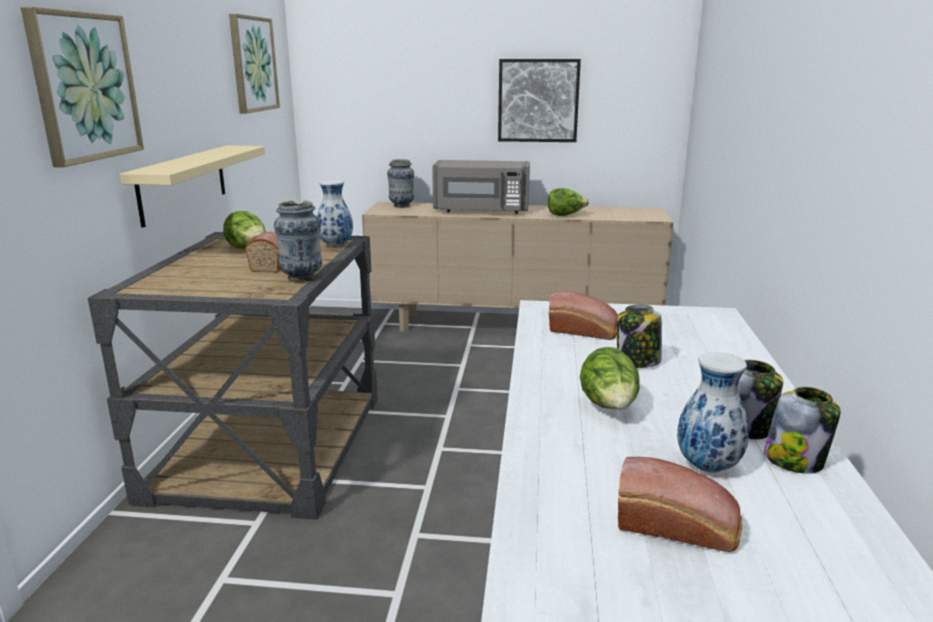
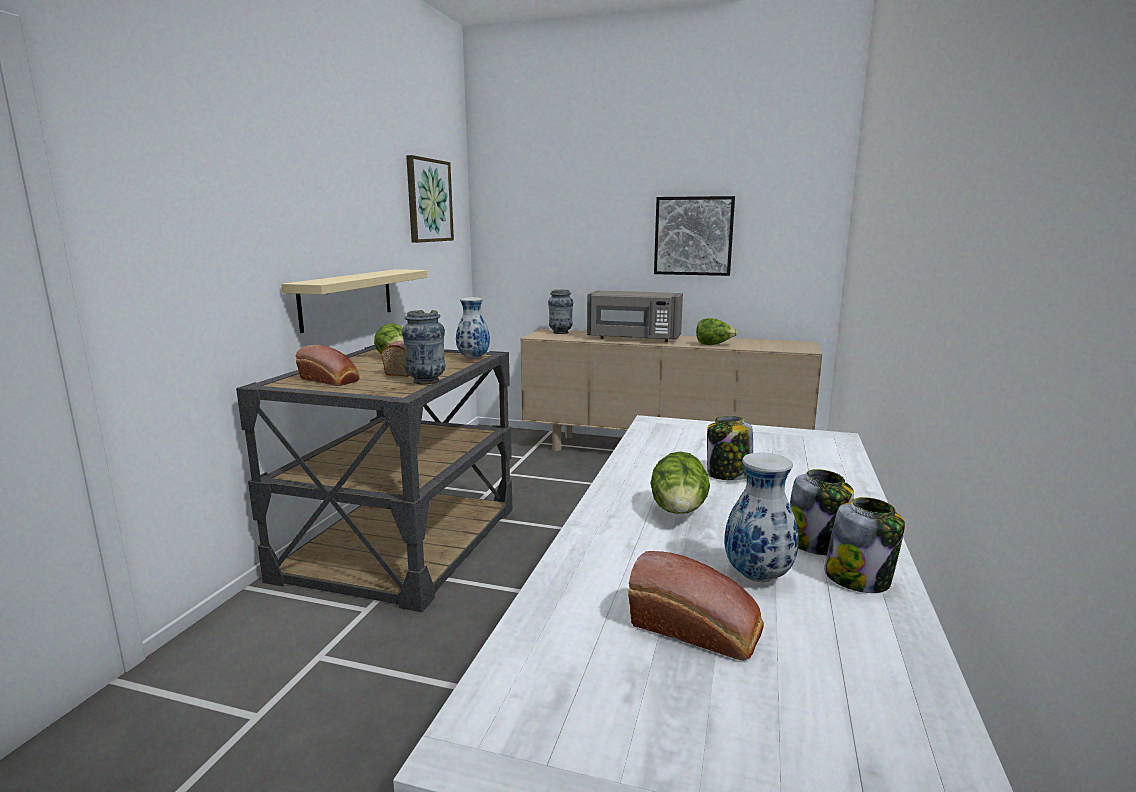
camera: 10 degrees right, 5 degrees down
picture [21,7,144,167] -> none
bread [549,291,618,340] -> bread moved to [296,345,359,386]

